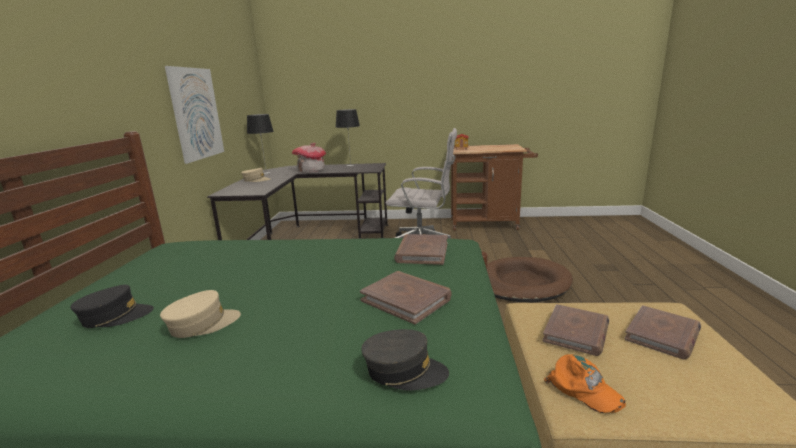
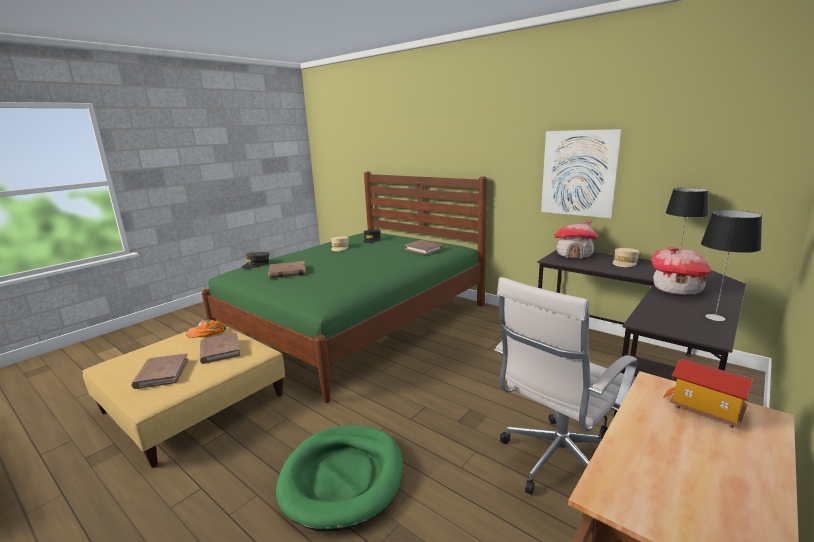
camera: 125 degrees right, 0 degrees up
brown book [394,234,448,265] -> brown book moved to [404,240,443,255]
brown dog bed [487,257,573,302] -> green dog bed [276,425,403,532]
none -> toy house [554,220,599,259]

